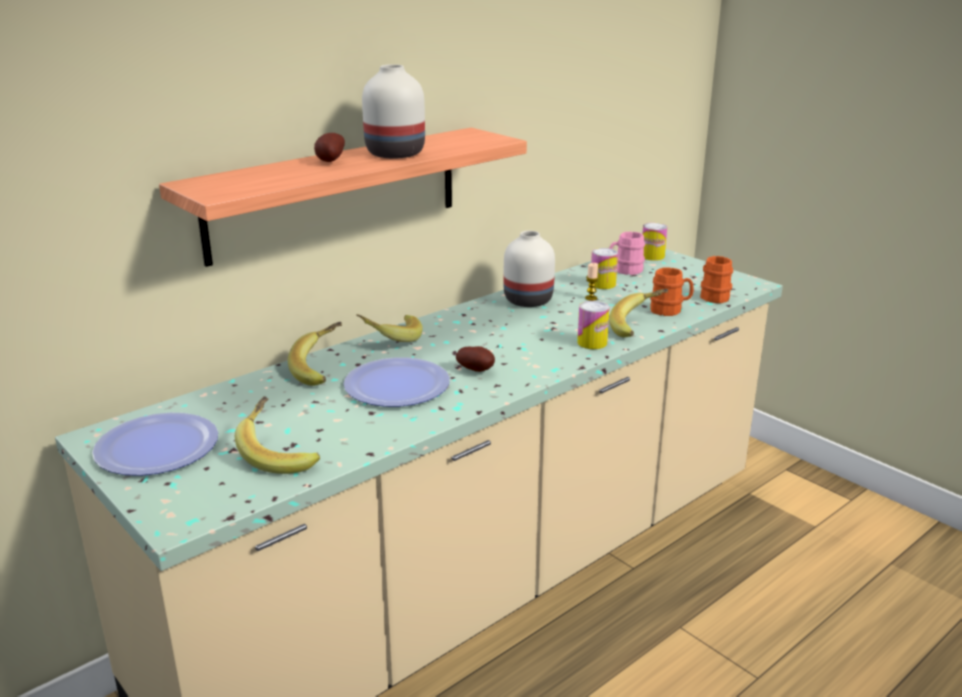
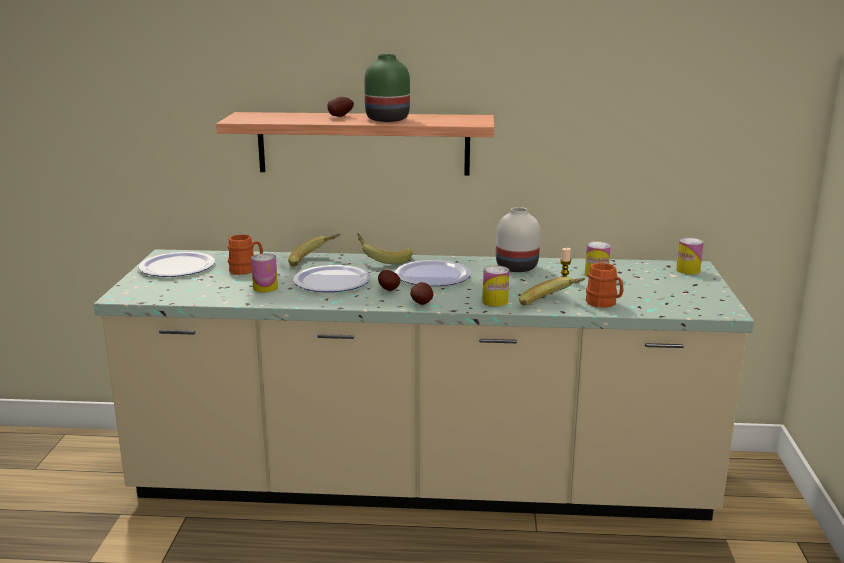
camera: 45 degrees right, 5 degrees down
banana [235,396,320,474] -> none
white vase [362,64,425,159] -> green vase [364,54,410,122]
pink mug [610,231,645,275] -> none
orange mug [700,256,733,303] -> orange mug moved to [228,234,263,275]
none -> can [251,253,278,292]
none -> plate [395,260,471,286]
none -> potato [410,282,434,305]

